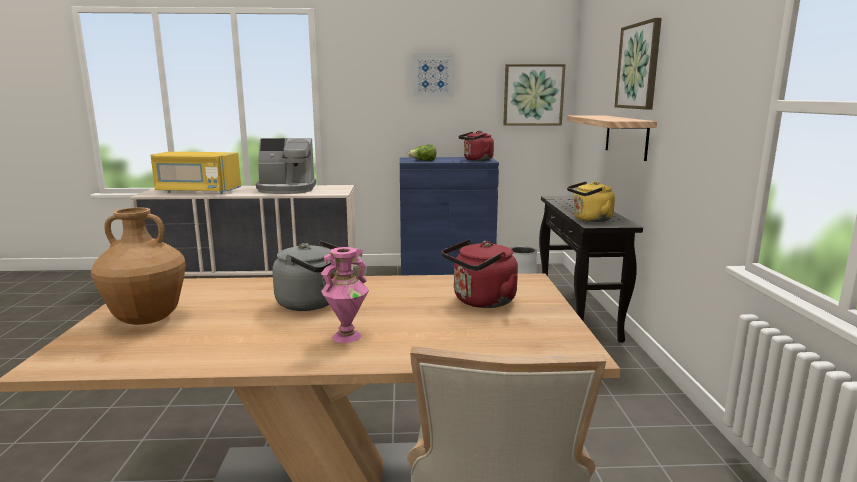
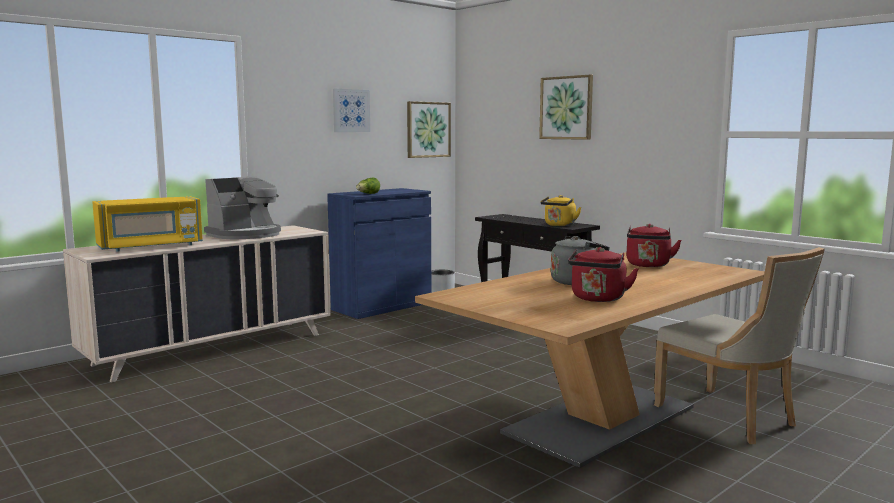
camera: 40 degrees left, 5 degrees down
brown vase [91,208,186,325] -> none
pink vase [321,247,369,343] -> none
red kettle [459,131,494,161] -> red kettle moved to [568,247,639,302]
shelf [567,116,657,161] -> none

